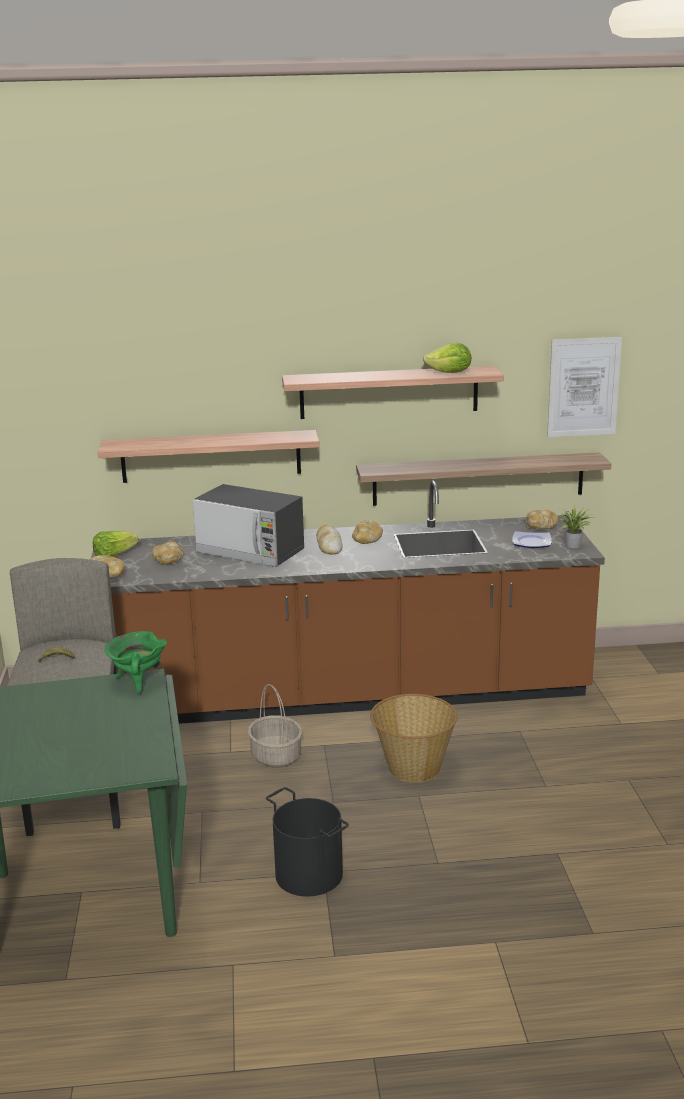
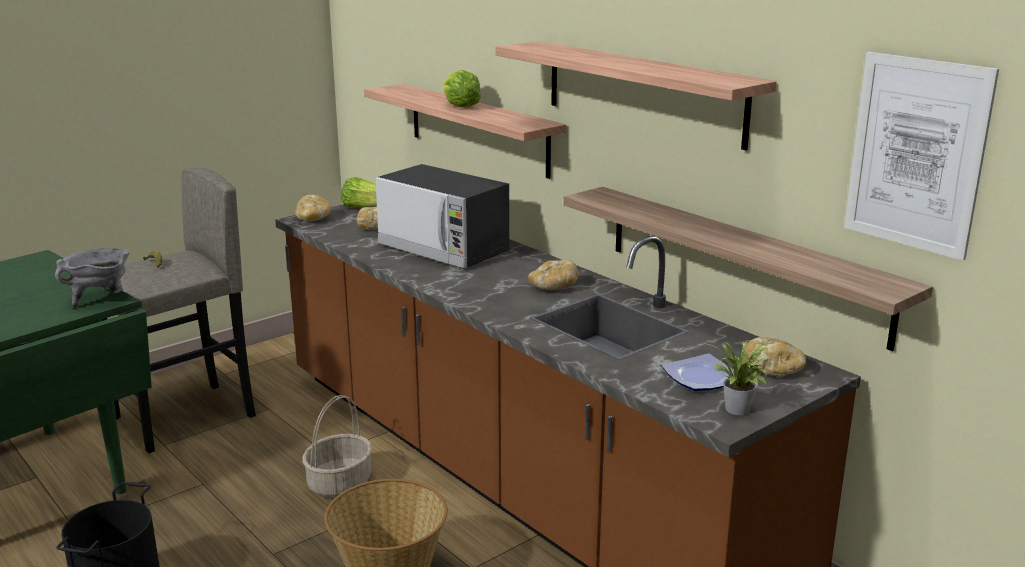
camera: 55 degrees right, 0 degrees up
green cooking pot [105,631,167,695] -> grey cooking pot [55,248,130,308]
microwave [193,484,304,567] -> microwave turned 45 degrees counterclockwise [375,164,509,269]
bread [316,525,343,555] -> none
lettuce [423,343,471,373] -> lettuce moved to [443,70,481,108]

